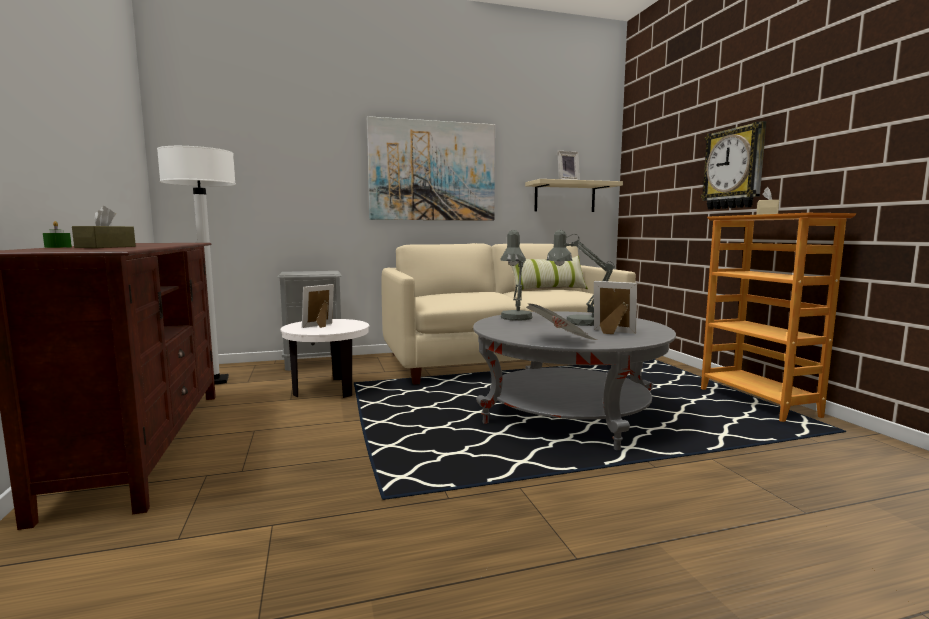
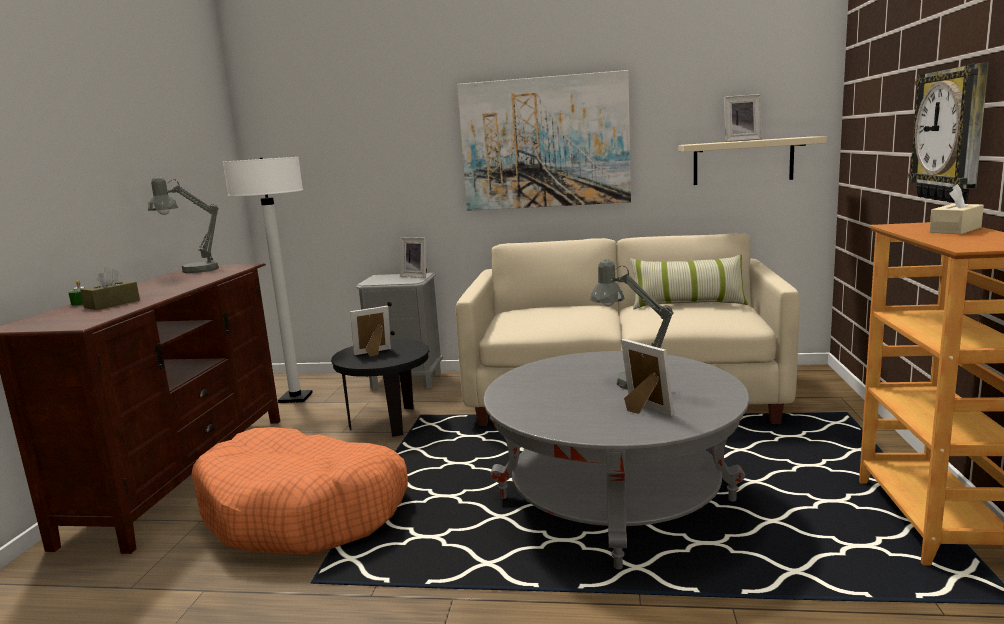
camera: 25 degrees right, 5 degrees up
white side table [280,319,369,398] -> black side table [331,340,429,437]
grey table lamp [501,230,533,320] -> grey table lamp moved to [148,176,219,273]
newspaper [526,303,598,340] -> none
none -> orange dog bed [191,427,408,555]
none -> picture frame [400,237,427,278]

